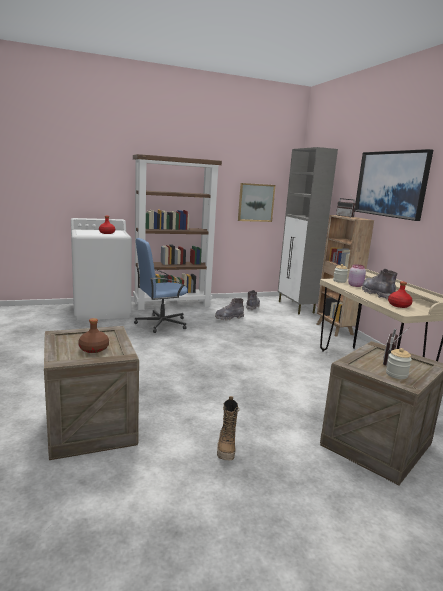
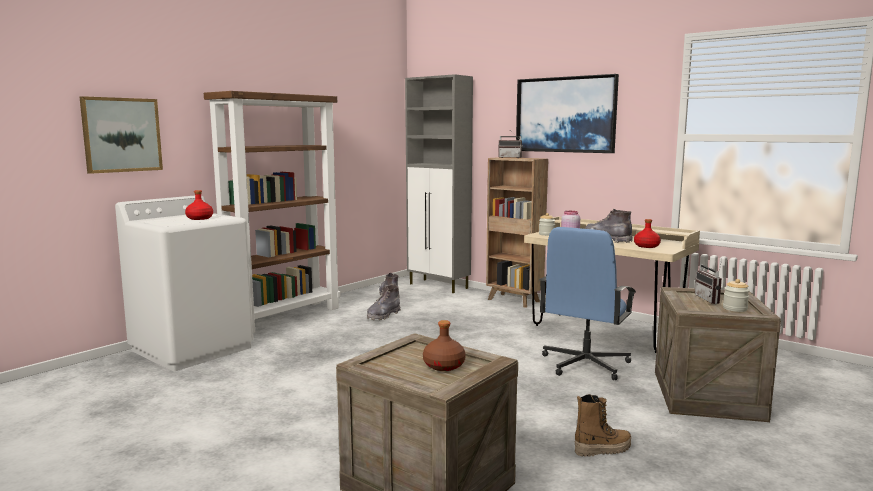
camera: 30 degrees left, 5 degrees down
blue office chair [134,238,188,333] -> blue office chair moved to [539,227,636,380]
boot [217,396,239,460] -> boot turned 75 degrees counterclockwise [575,394,631,457]
picture [238,183,275,222] -> picture moved to [80,96,163,174]

